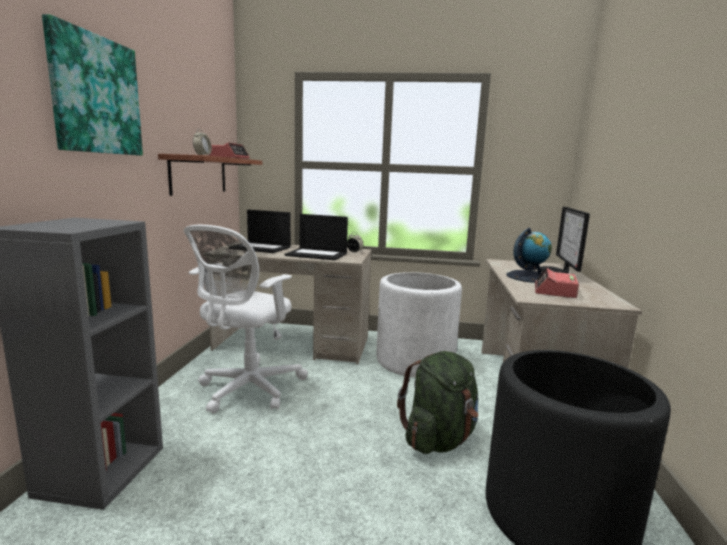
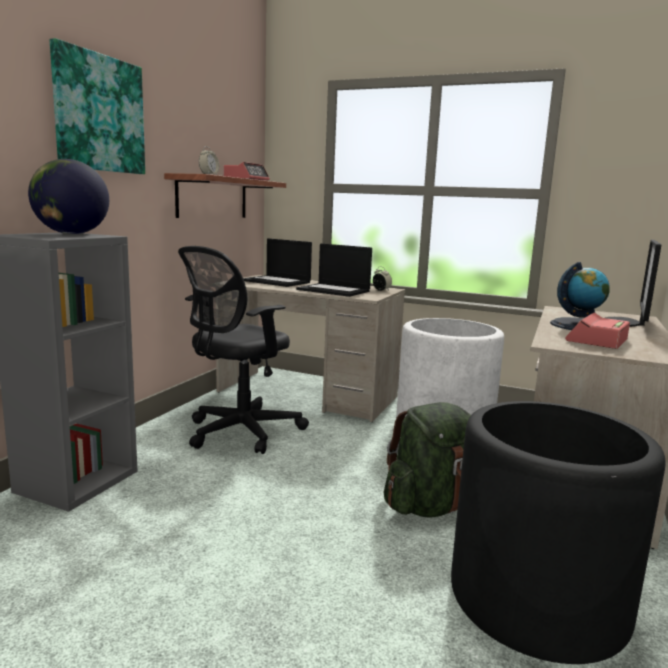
camera: 15 degrees right, 0 degrees up
white office chair [184,225,308,413] -> black office chair [178,246,309,454]
none -> globe [28,159,109,234]

